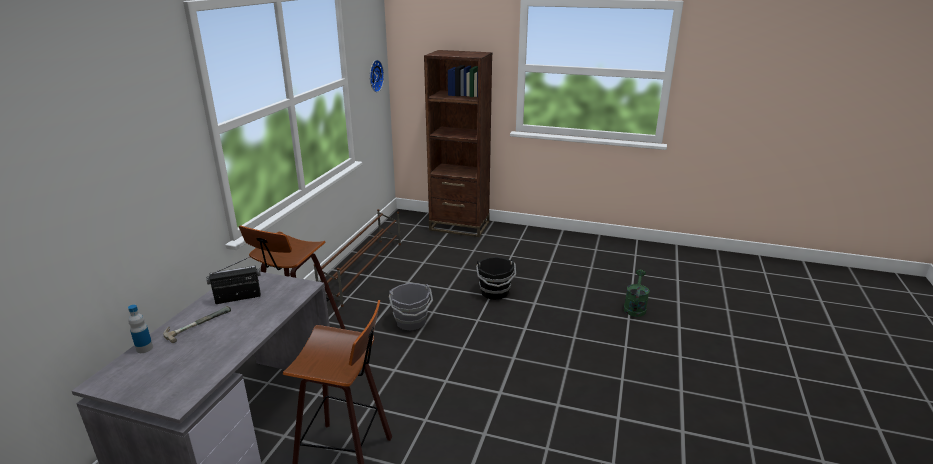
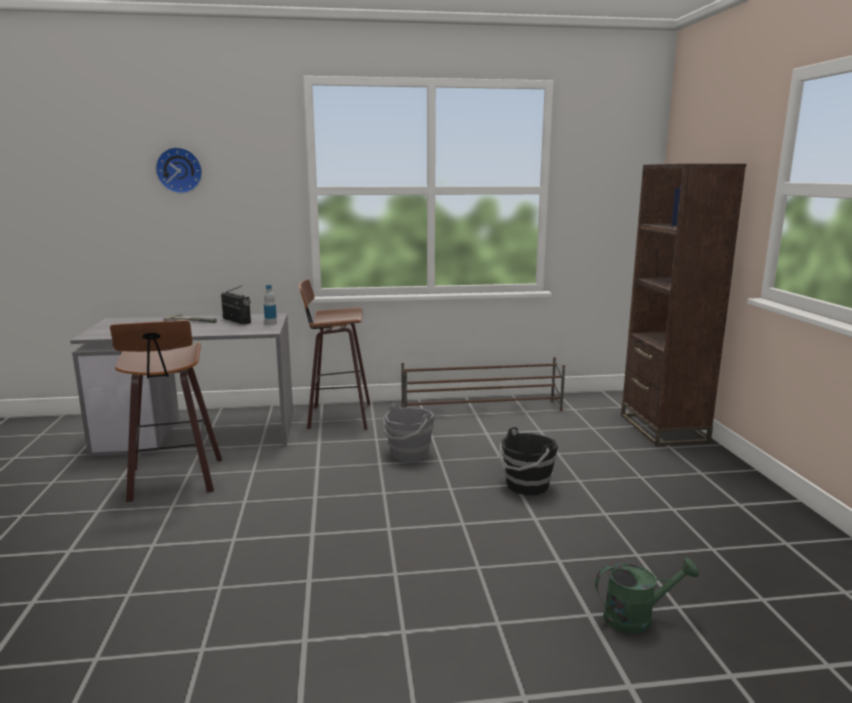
camera: 65 degrees right, 10 degrees down
bottle [128,305,153,353] -> bottle moved to [264,285,277,325]
wall clock [370,60,384,92] -> wall clock moved to [155,147,202,194]

